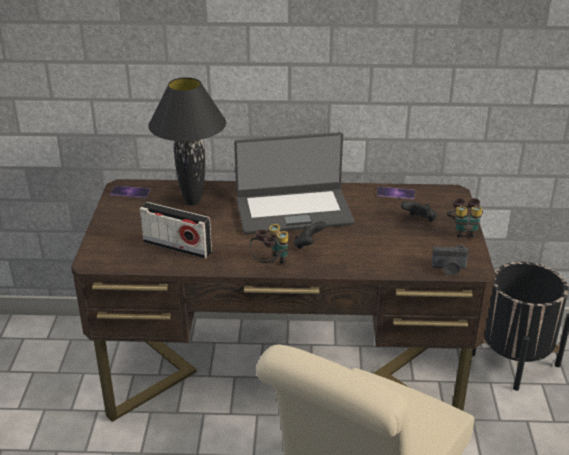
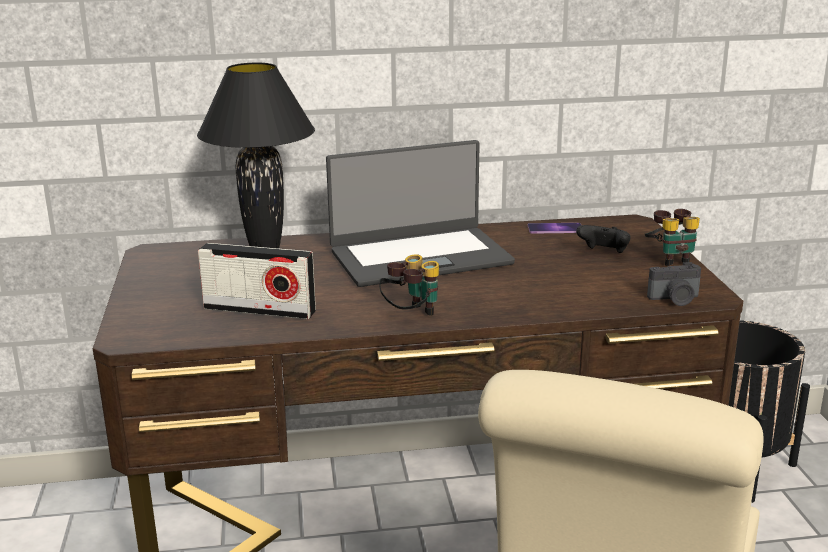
camera: 10 degrees left, 10 degrees down
phone [110,186,151,198] -> none
black game controller [294,221,327,249] -> none

